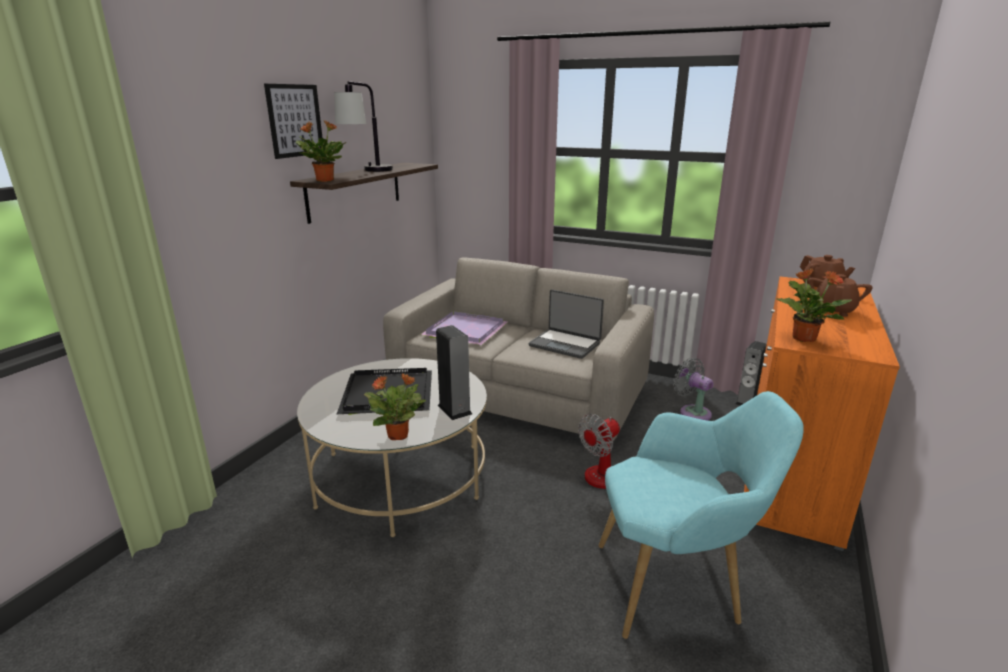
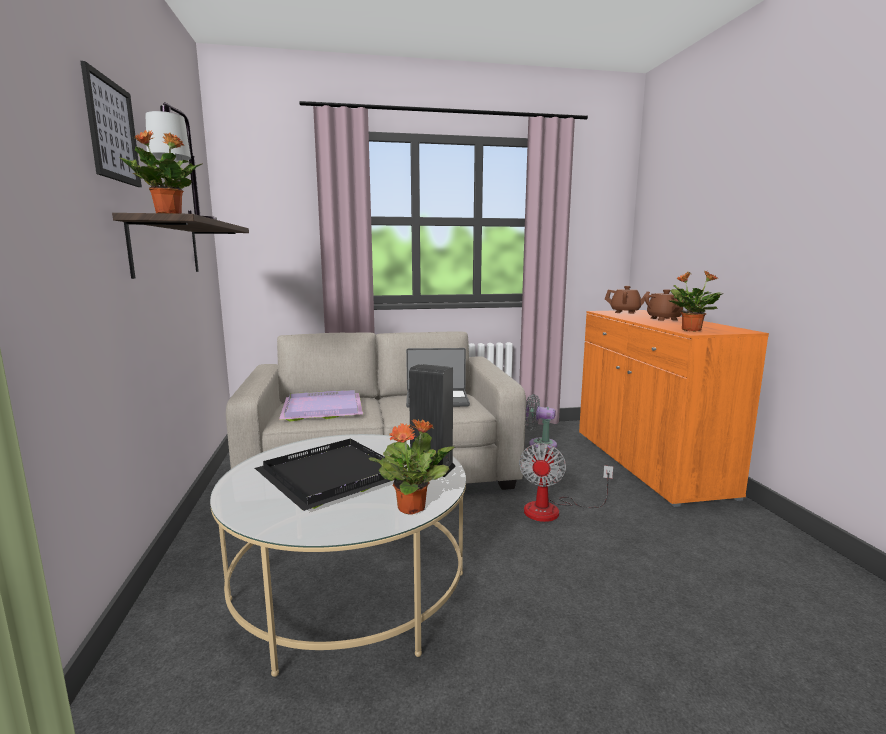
camera: 35 degrees left, 10 degrees down
turquoise armchair [599,391,804,639] -> none
speaker [736,341,767,406] -> none

